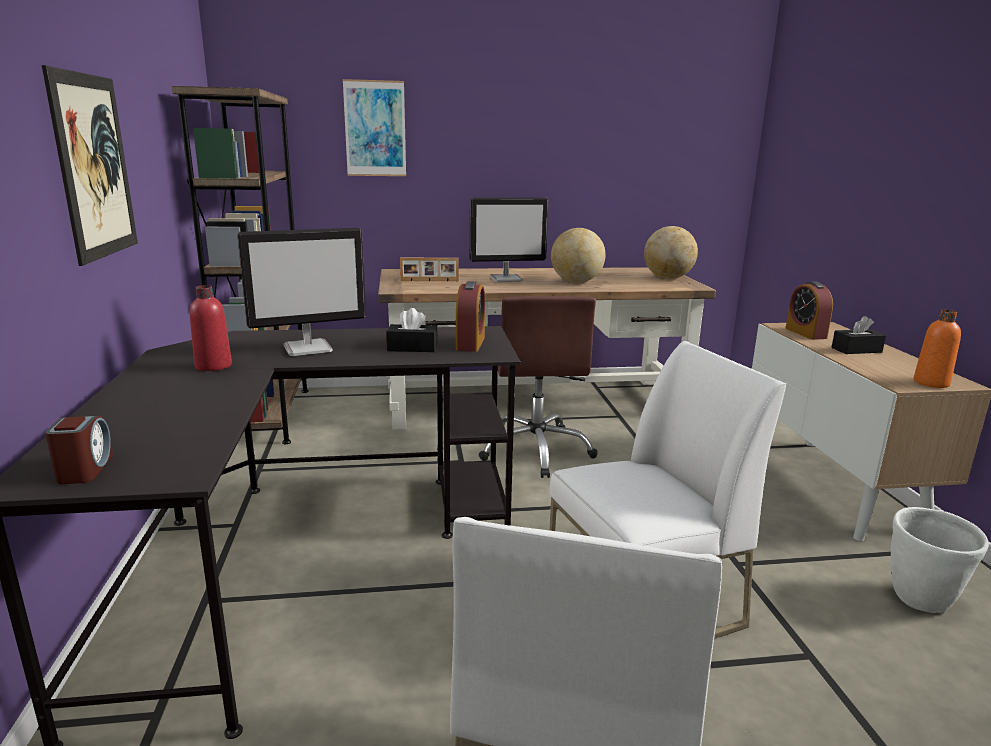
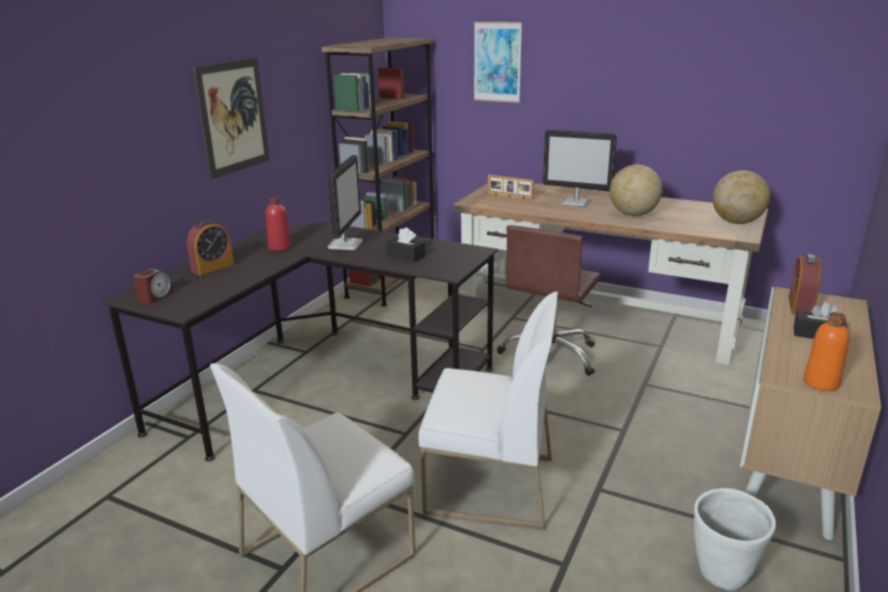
camera: 35 degrees right, 5 degrees up
monitor [237,228,366,356] -> monitor turned 90 degrees counterclockwise [328,155,363,250]
alarm clock [456,281,485,352] -> alarm clock moved to [187,220,234,276]

